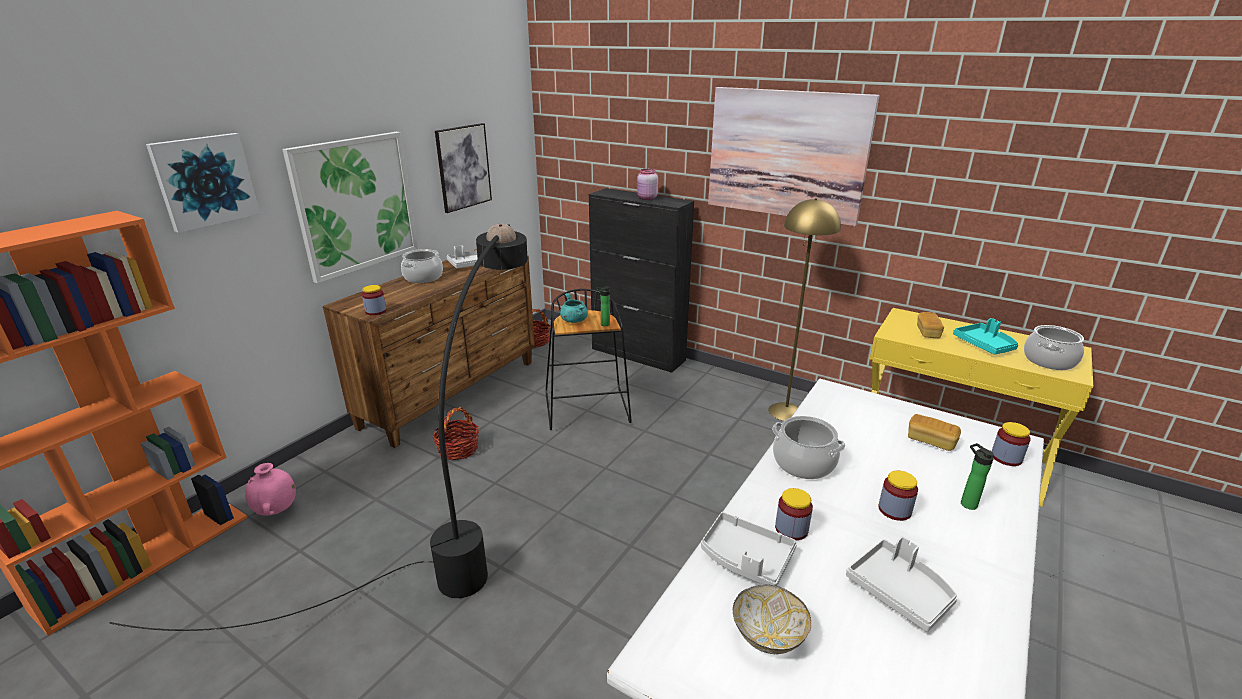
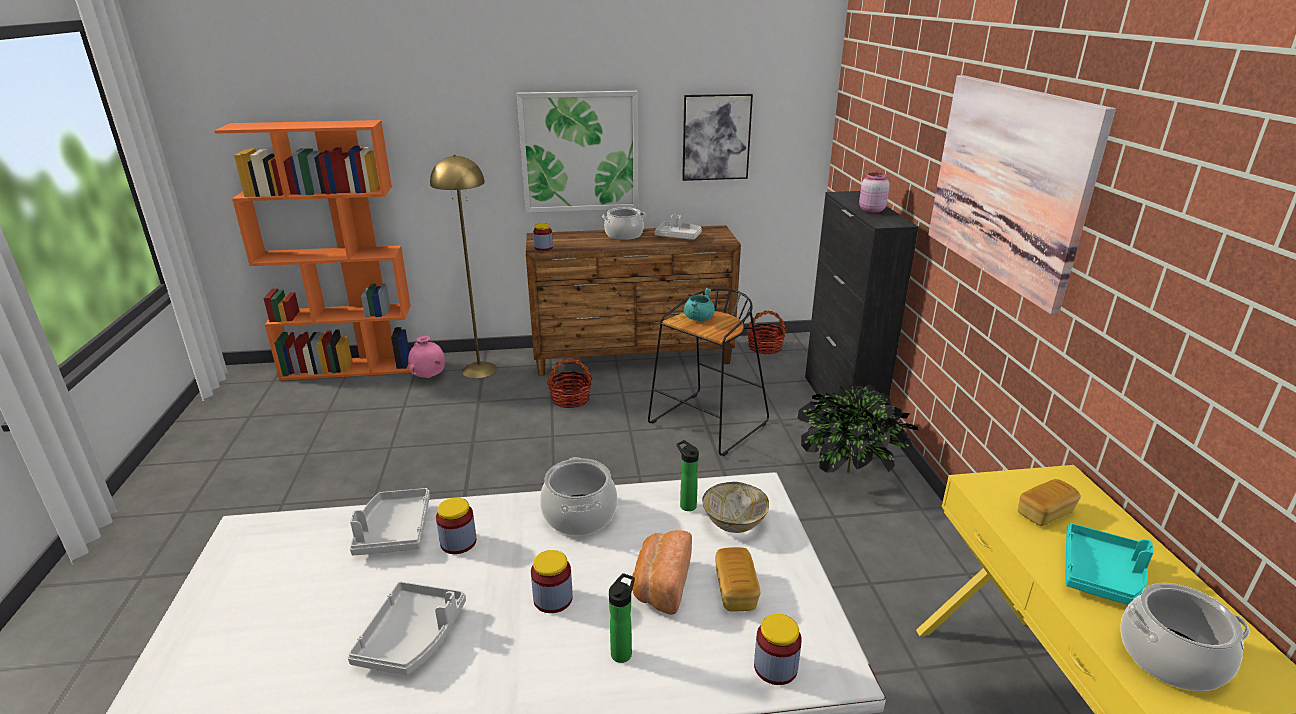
camera: 50 degrees right, 0 degrees up
black floor lamp [109,224,528,631] -> none
picture [146,133,260,233] -> none
bottle [597,287,610,326] -> bottle moved to [677,440,699,511]
bowl [733,584,811,655] -> bowl moved to [702,482,769,533]
yellow floor lamp [768,198,841,421] -> yellow floor lamp moved to [430,155,497,378]
none -> bread [632,530,692,615]
none -> potted plant [798,384,918,473]

